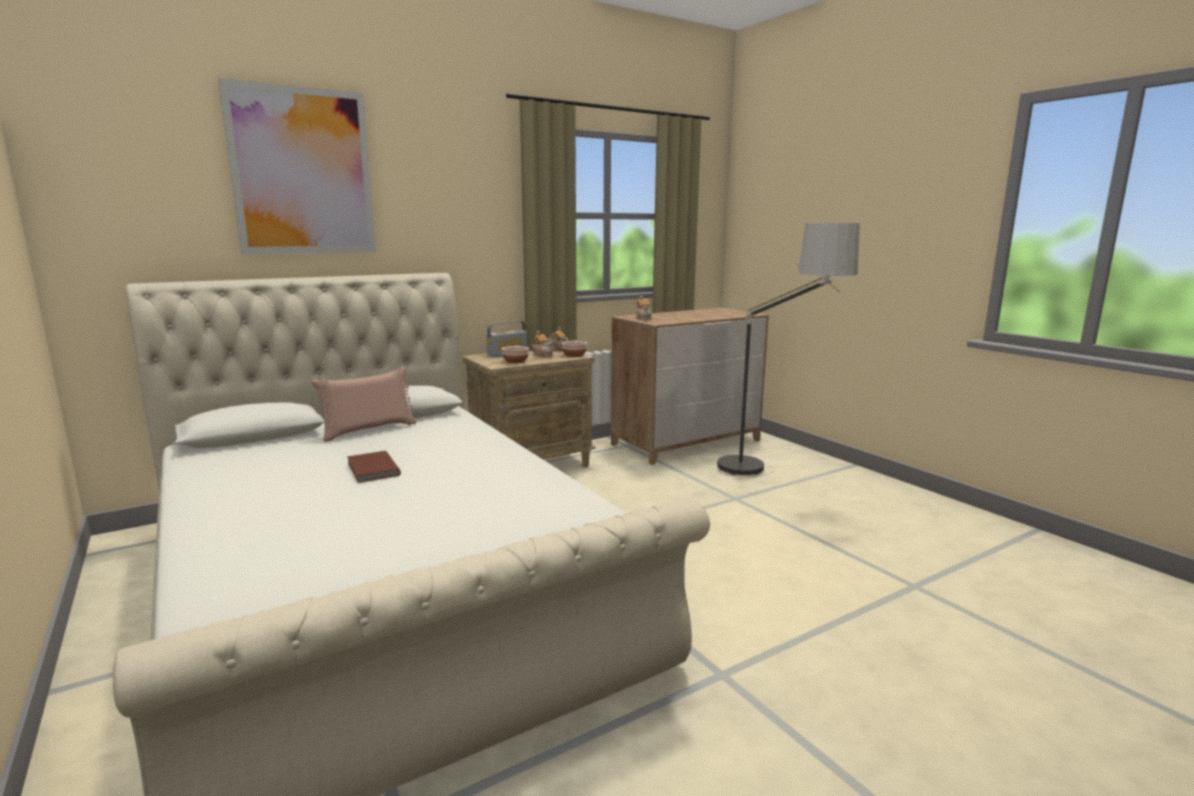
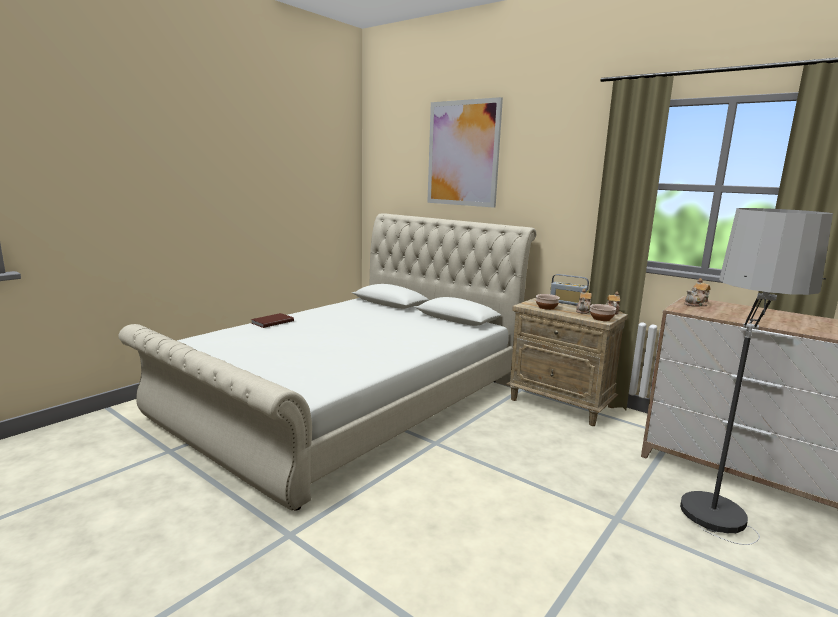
camera: 70 degrees right, 0 degrees up
beige pillow [311,367,416,442] -> none
brown book [347,451,401,483] -> brown book moved to [251,313,294,328]

